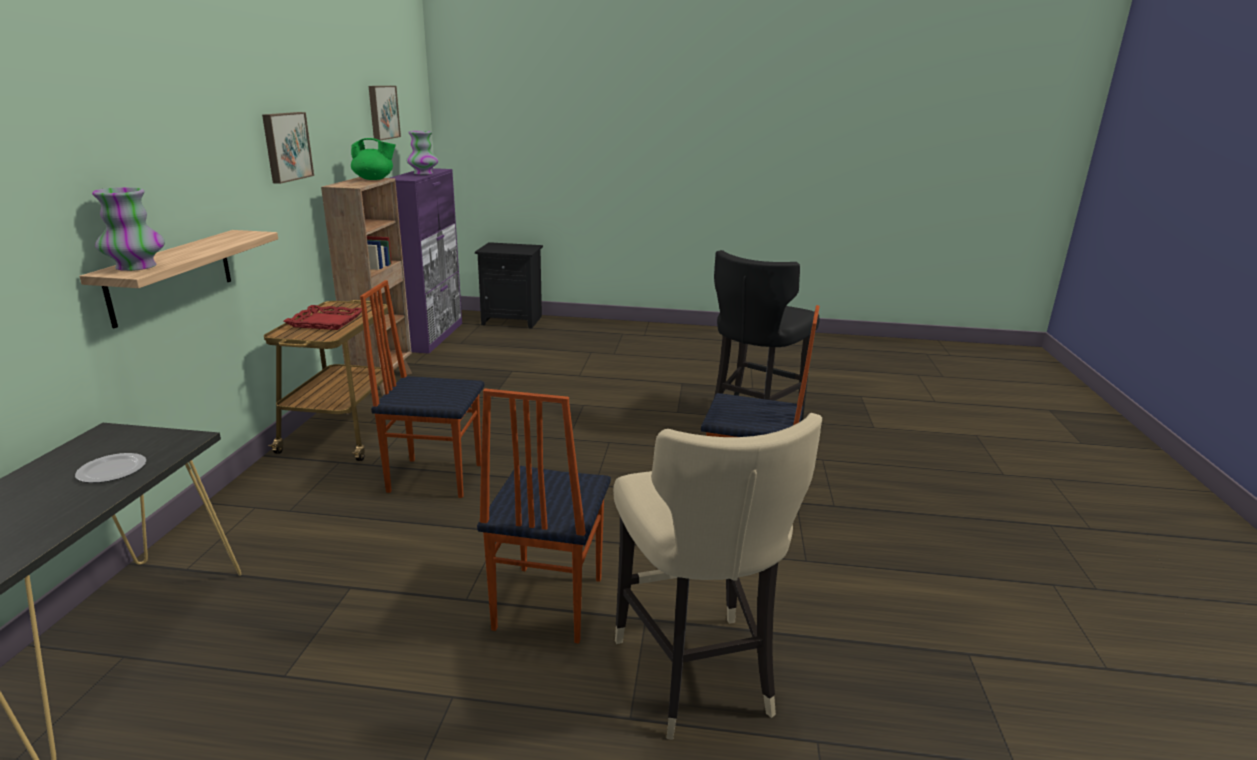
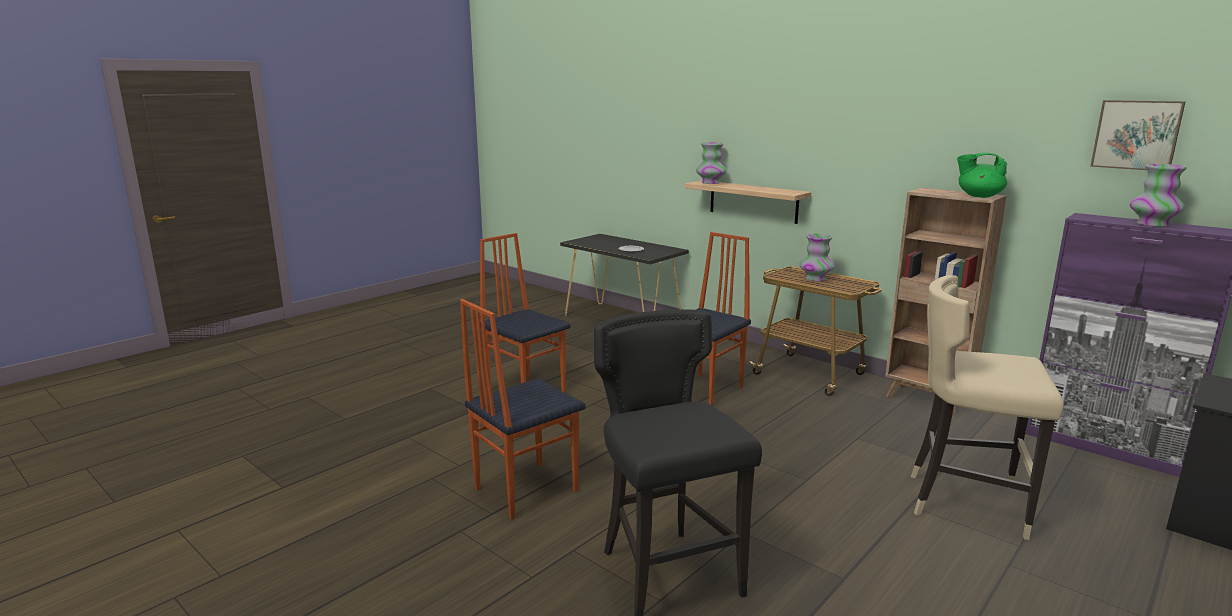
camera: 125 degrees right, 5 degrees down
picture [262,112,314,184] -> none
red tray [283,305,362,330] -> vase [800,233,835,281]
green teapot [351,138,396,180] -> green teapot turned 75 degrees clockwise [957,152,1007,198]
beige stool [613,413,822,740] -> beige stool moved to [911,275,1064,540]

